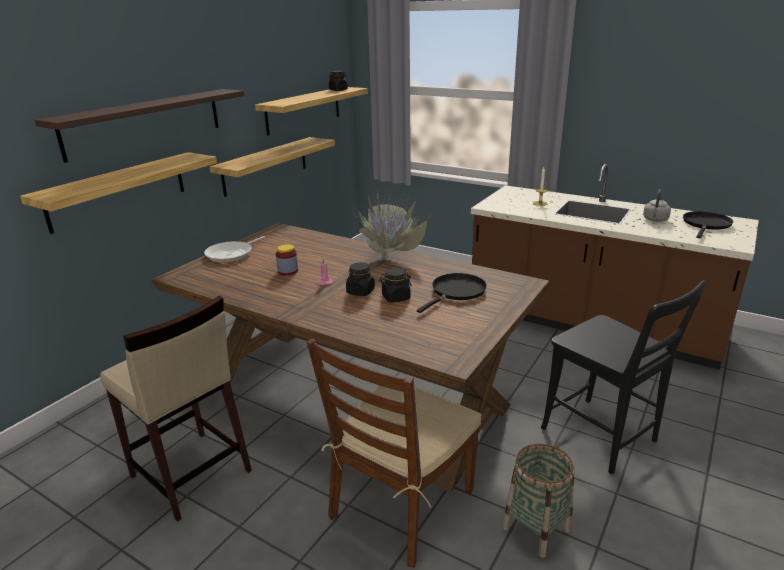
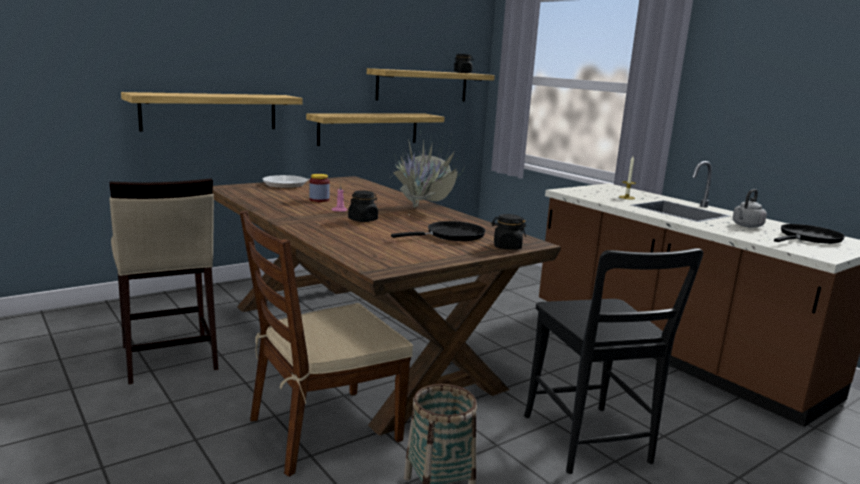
camera: 20 degrees right, 10 degrees down
shelf [35,89,244,163] -> none
black jar [379,268,412,303] -> black jar moved to [491,214,526,250]

